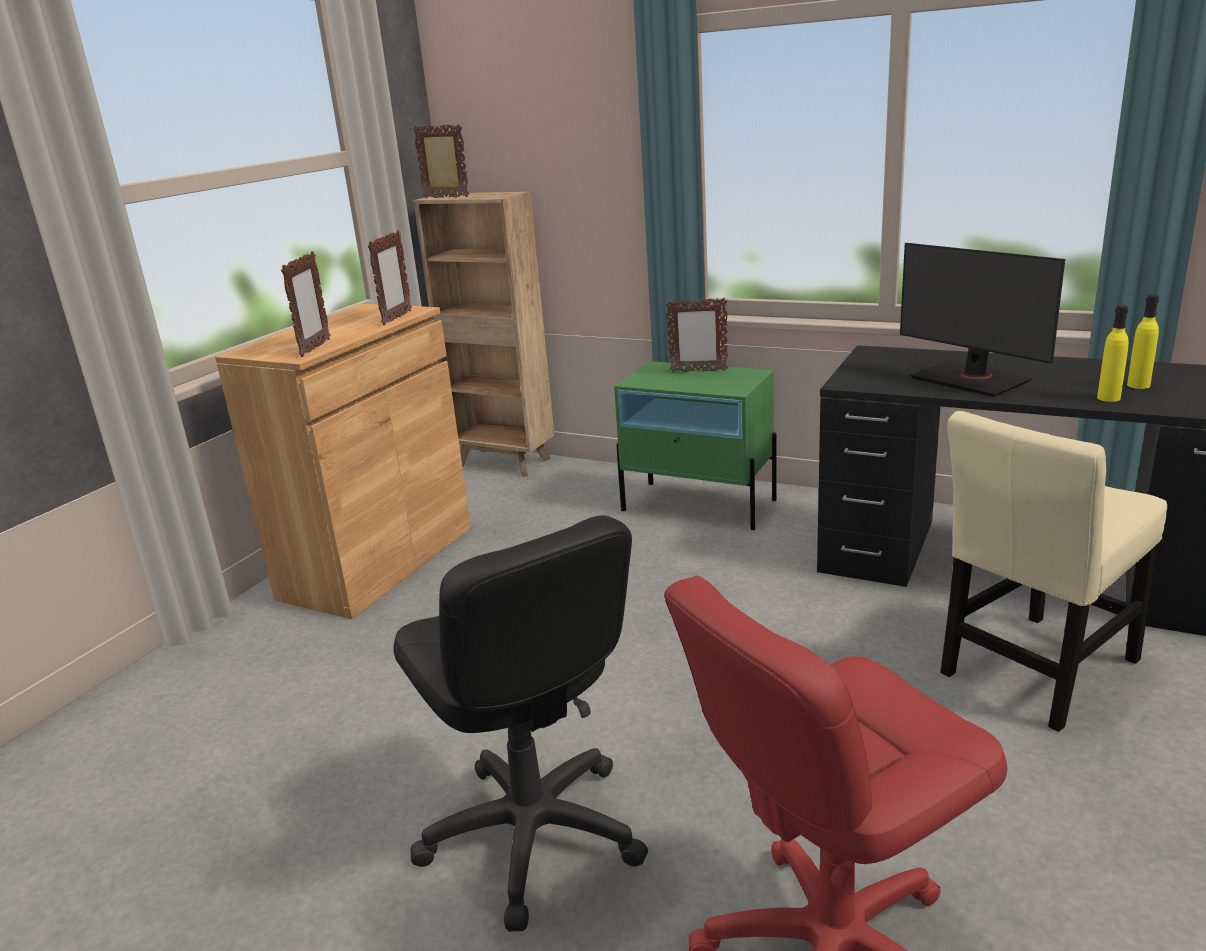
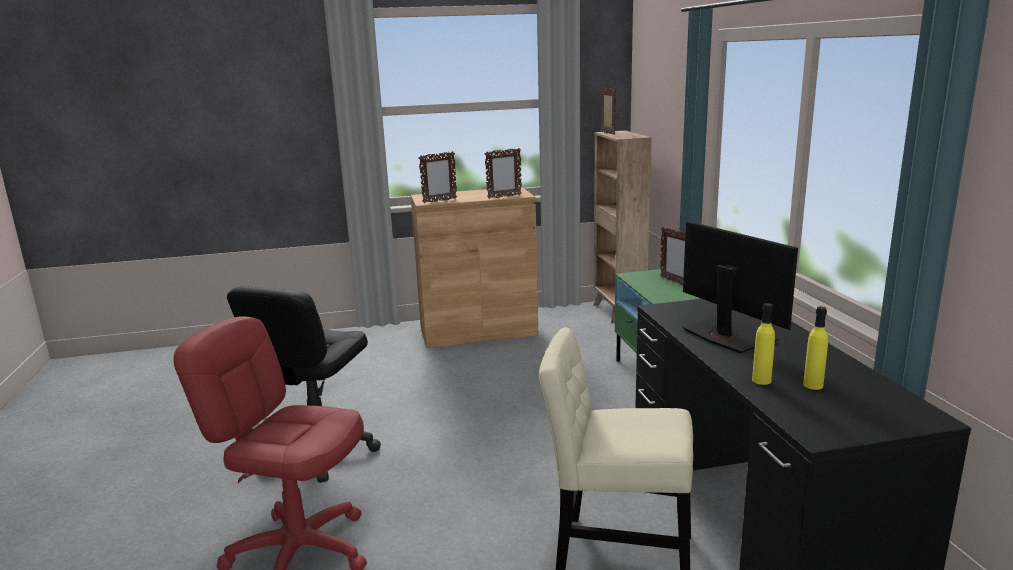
camera: 50 degrees right, 5 degrees down
monitor [900,243,1065,397] -> monitor turned 135 degrees clockwise [683,221,798,353]

